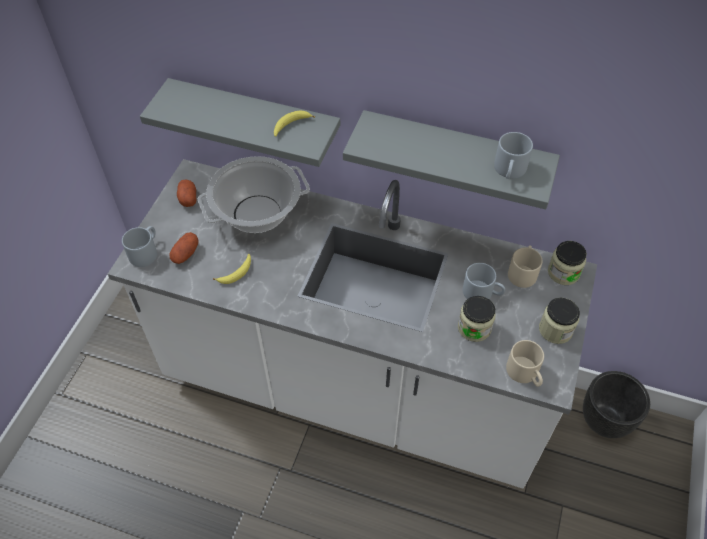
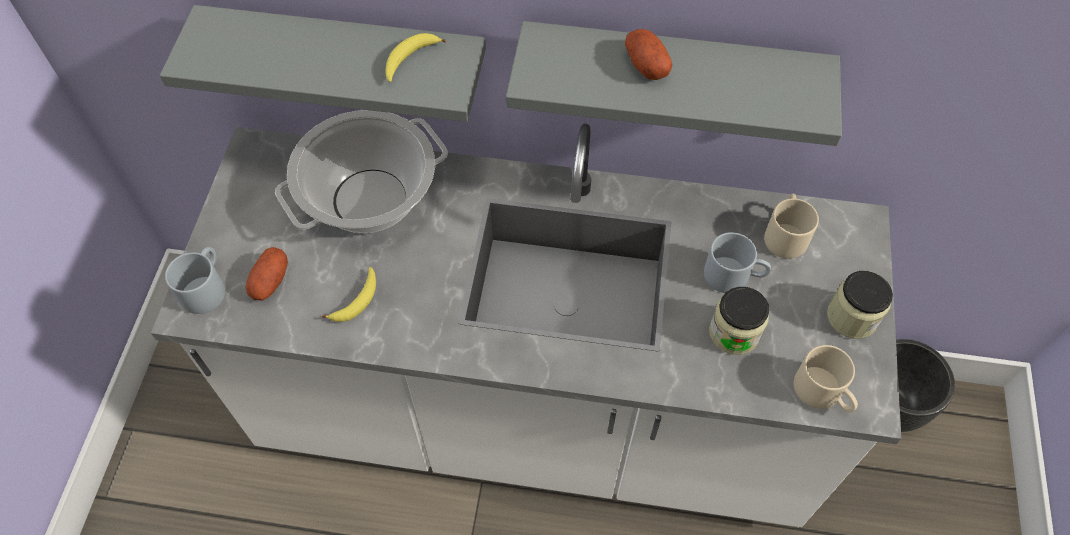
camera: 10 degrees left, 5 degrees up
potato [177,180,196,207] -> potato moved to [625,29,672,80]
grey mug [494,132,533,179] -> none
jar [548,241,587,285] -> none

